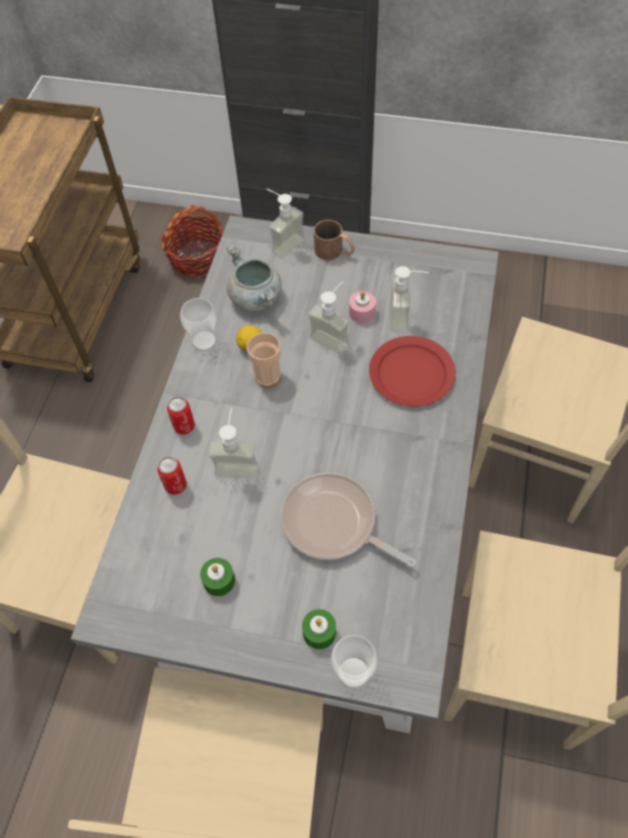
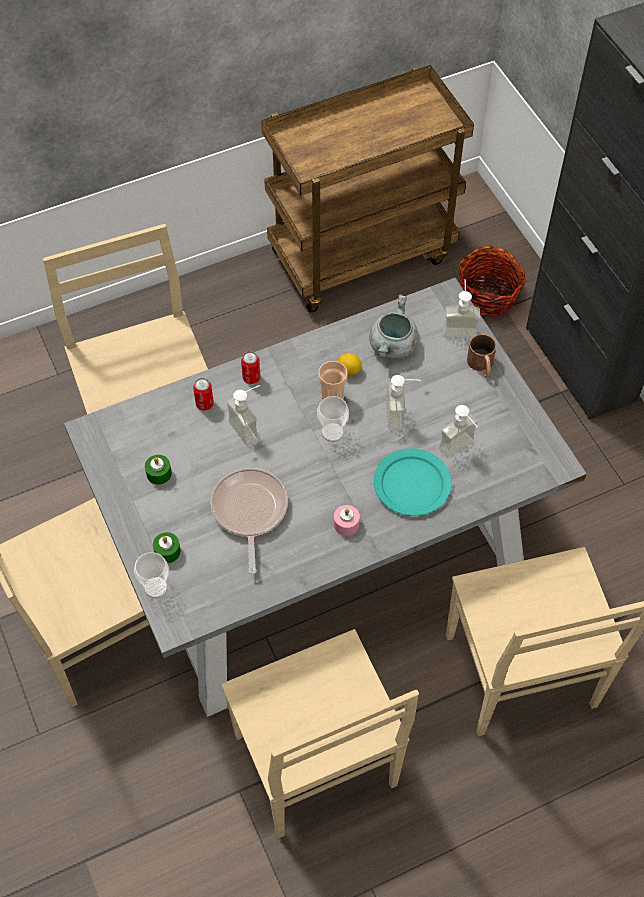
camera: 50 degrees right, 0 degrees up
cup [180,298,217,351] -> cup moved to [317,396,349,442]
pink candle [349,291,376,323] -> pink candle moved to [334,505,360,536]
red plate [369,336,456,407] -> turquoise plate [374,448,452,516]

